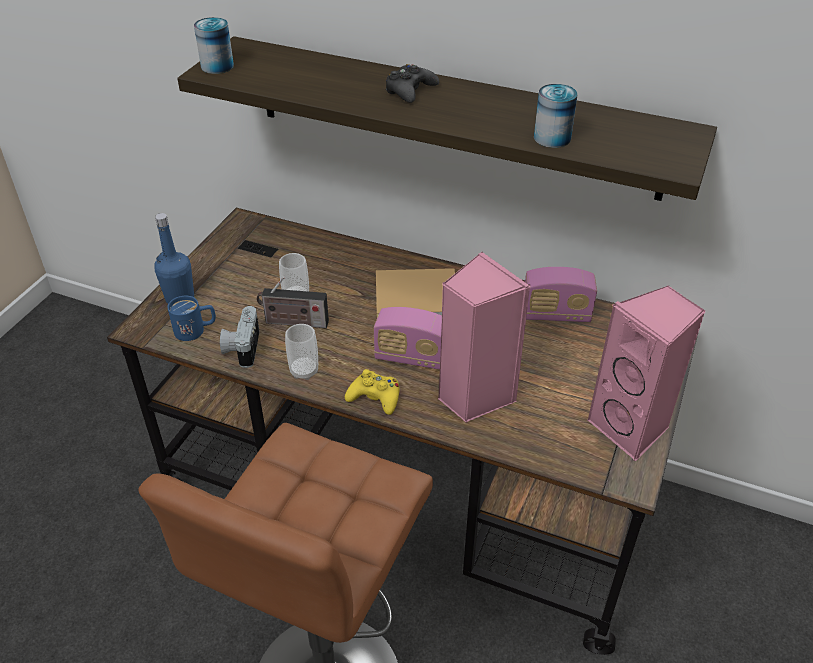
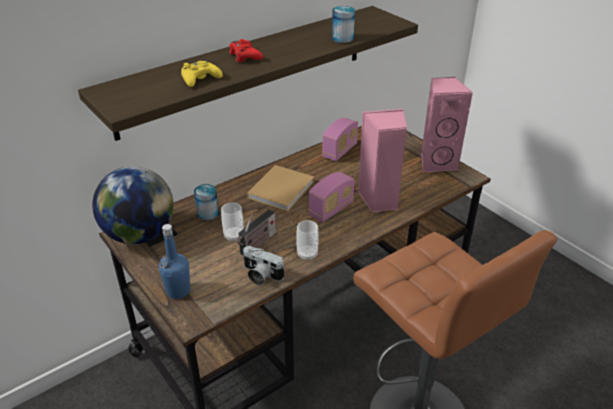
camera: 60 degrees left, 5 degrees down
blue mug [167,296,216,341] -> none
can [194,17,234,74] -> can moved to [194,184,219,220]
yellow game controller [345,369,399,415] -> yellow game controller moved to [181,60,223,87]
black game controller [386,64,439,103] -> red game controller [229,39,263,62]
none -> globe [92,166,174,244]

